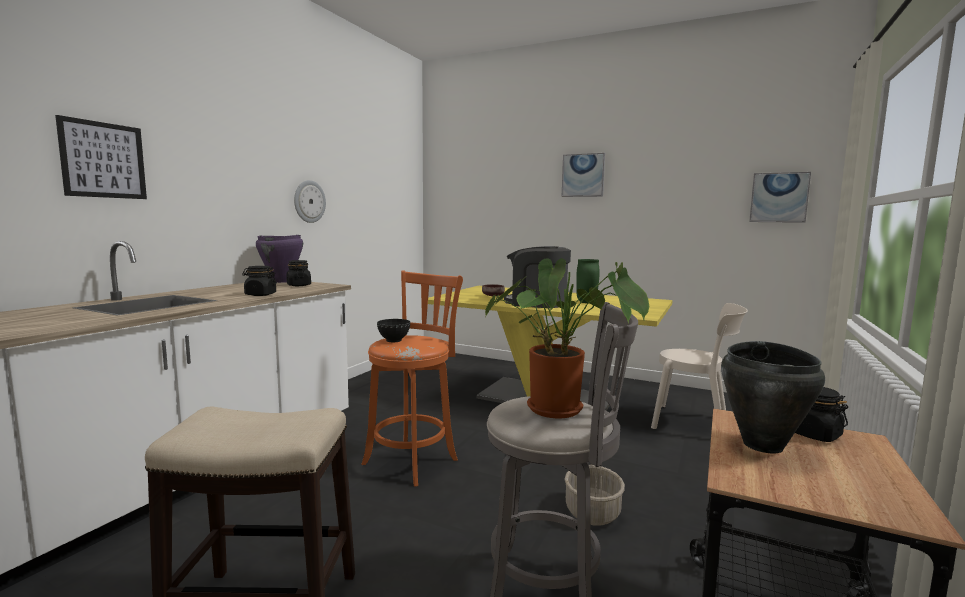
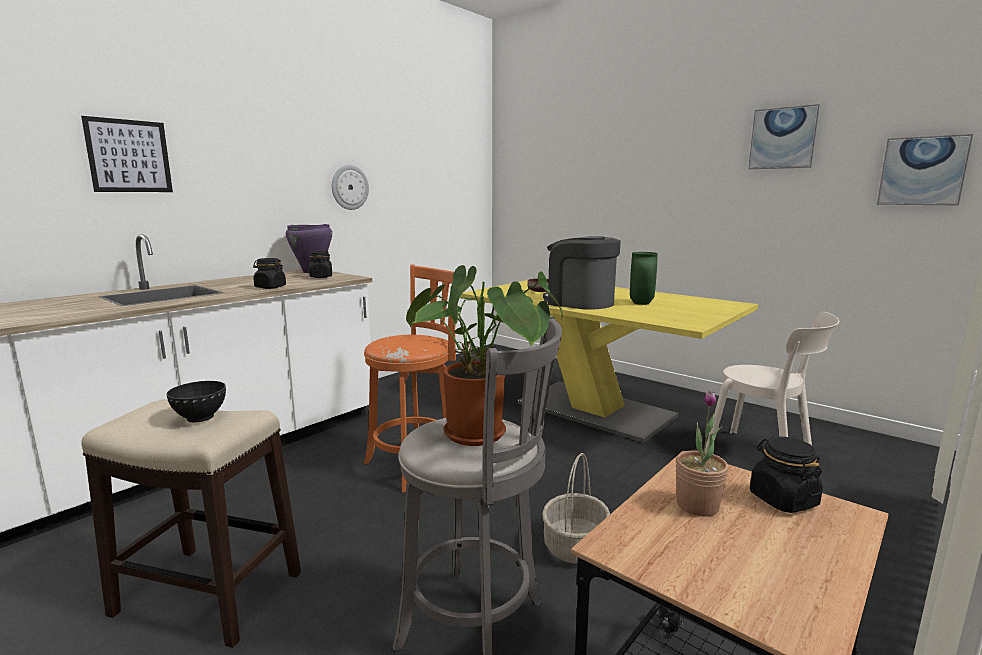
camera: 15 degrees right, 5 degrees up
black bowl [377,319,410,342] -> black bowl moved to [167,381,226,423]
picture [562,153,605,197] -> picture moved to [748,104,820,169]
black cooking pot [721,341,825,453] -> potted plant [676,391,729,517]

